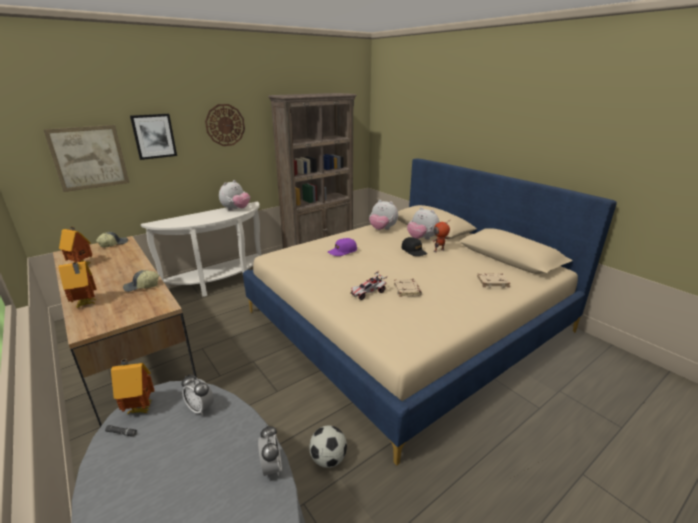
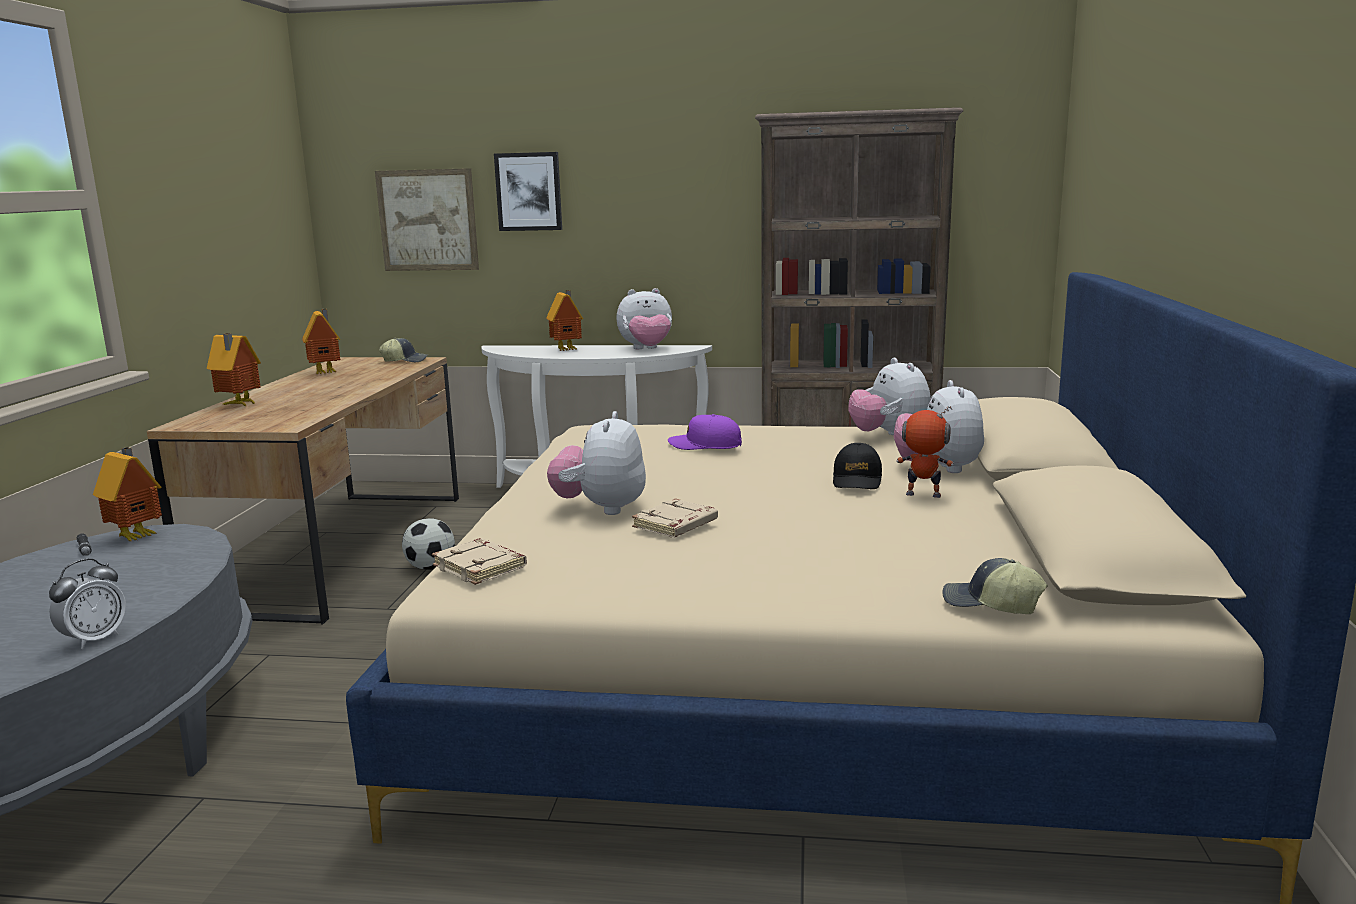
camera: 45 degrees right, 10 degrees down
cap [123,270,160,292] -> cap moved to [942,558,1048,614]
alarm clock [181,374,214,416] -> none
wall clock [205,104,245,146] -> none
football [309,425,347,468] -> football moved to [402,518,455,570]
toy car [350,271,388,300] -> plush toy [547,411,646,515]
beige book [477,274,510,288] -> beige book moved to [432,538,527,585]
none -> toy house [546,290,583,351]

